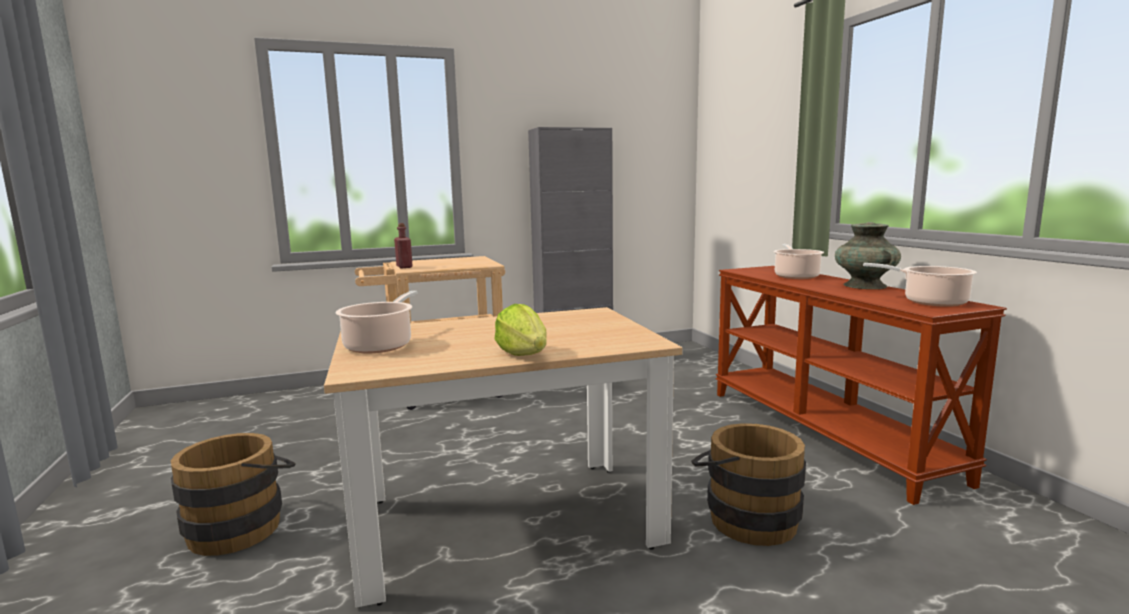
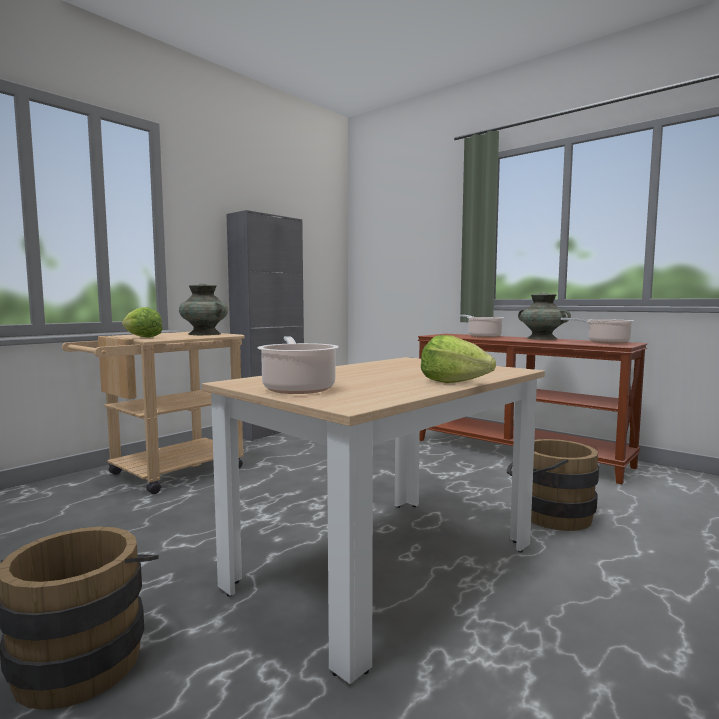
camera: 30 degrees left, 5 degrees down
red bottle [394,223,413,268] -> lettuce [122,307,163,338]
none -> turquoise vase [179,283,228,335]

